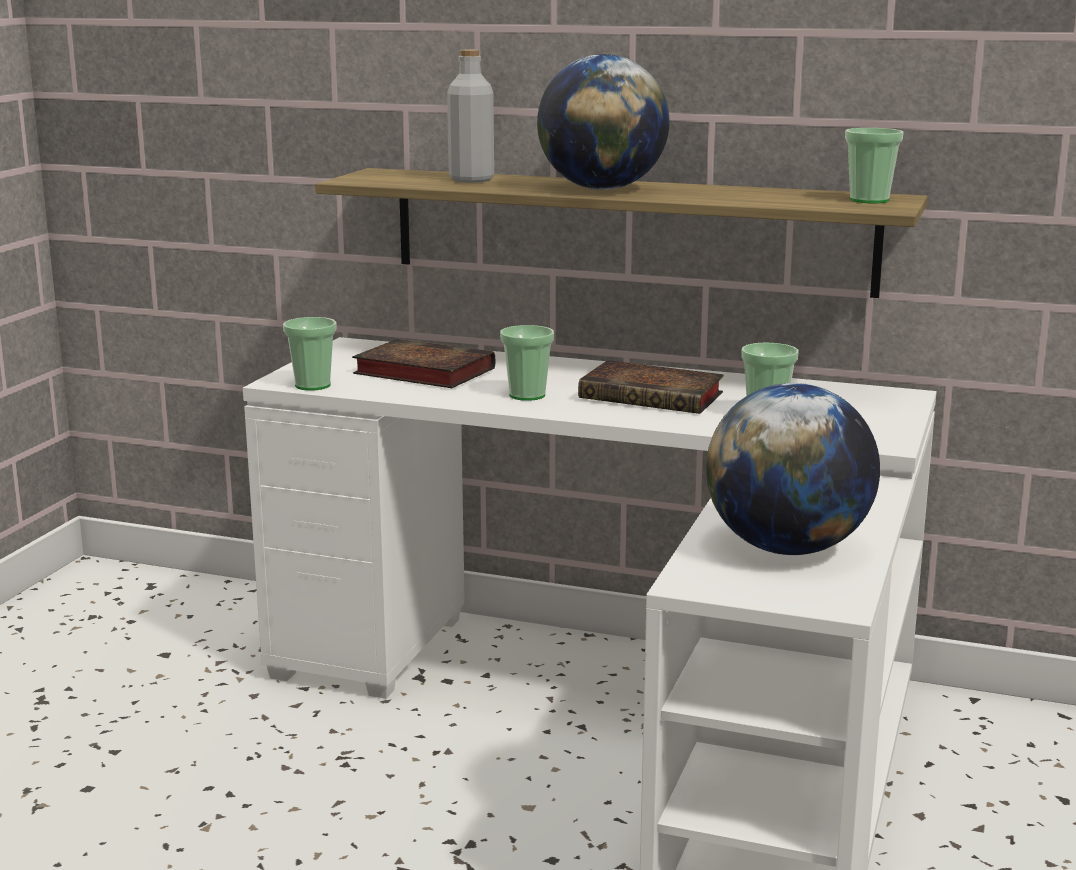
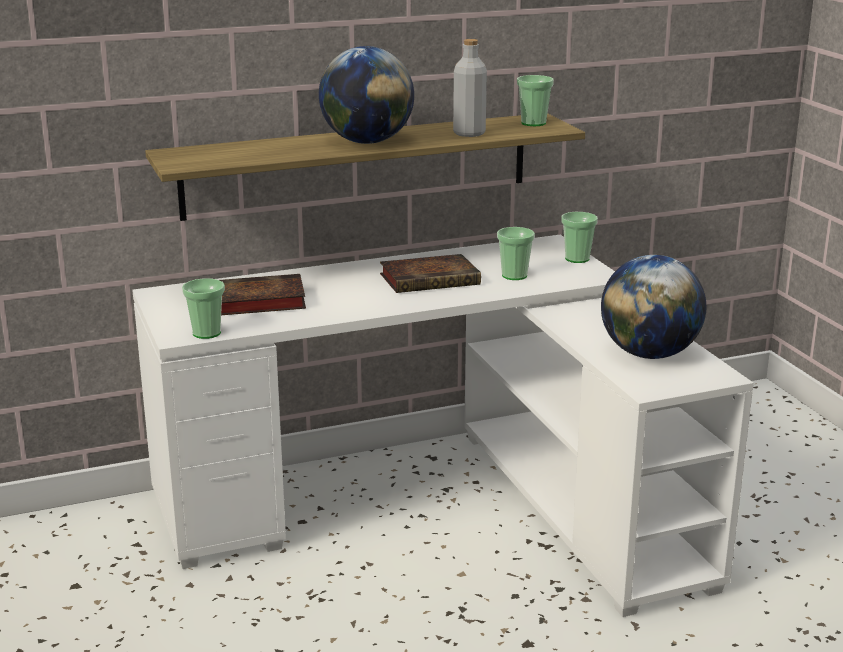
camera: 40 degrees left, 5 degrees up
grey bottle [447,50,494,183] -> grey bottle moved to [453,39,487,137]
cup [500,325,554,401] -> cup moved to [561,212,598,263]

